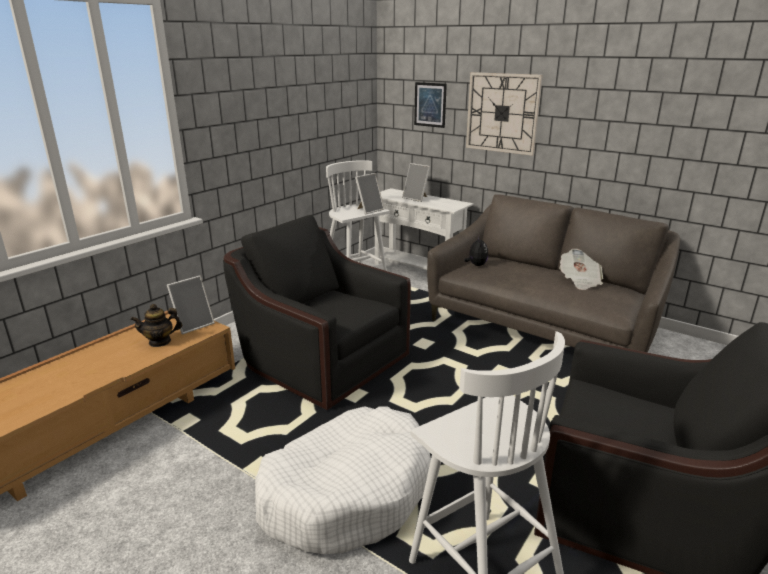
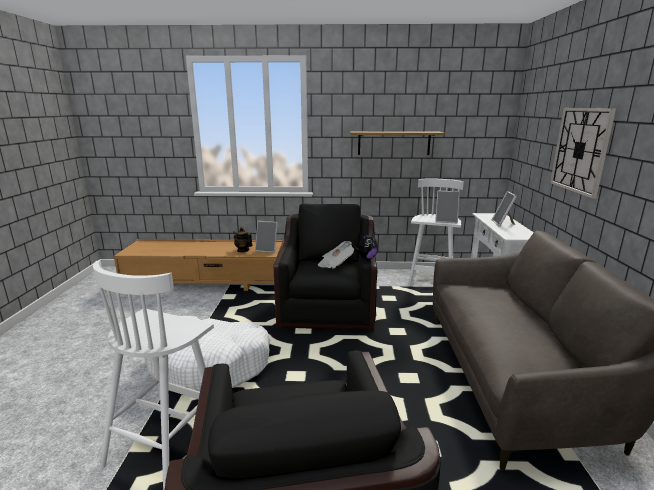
camera: 55 degrees right, 5 degrees down
picture [414,82,447,128] -> none
plush toy [464,236,488,266] -> plush toy moved to [355,233,378,259]
newspaper [559,249,603,290] -> newspaper moved to [318,241,354,269]
none -> shelf [350,131,445,155]

